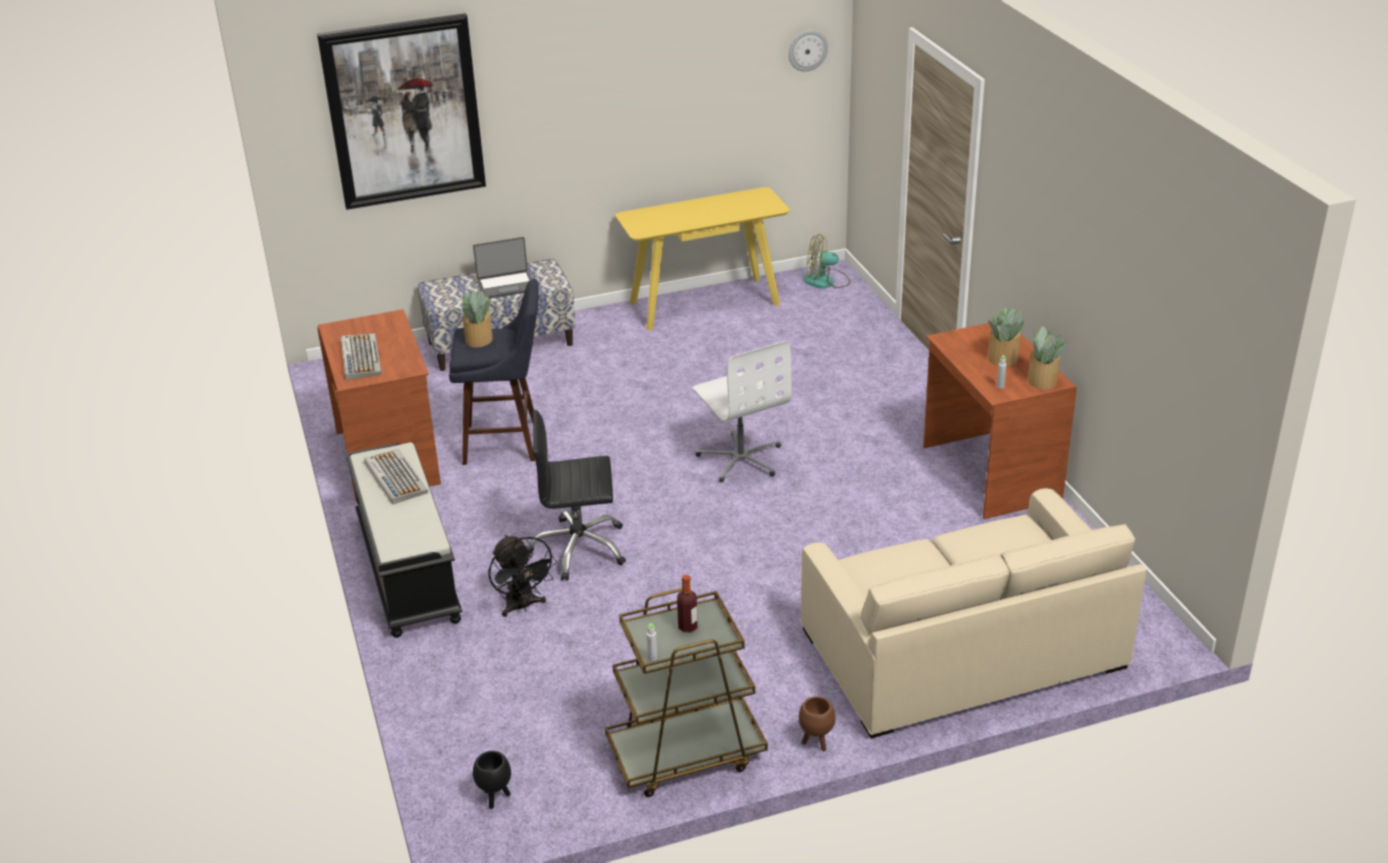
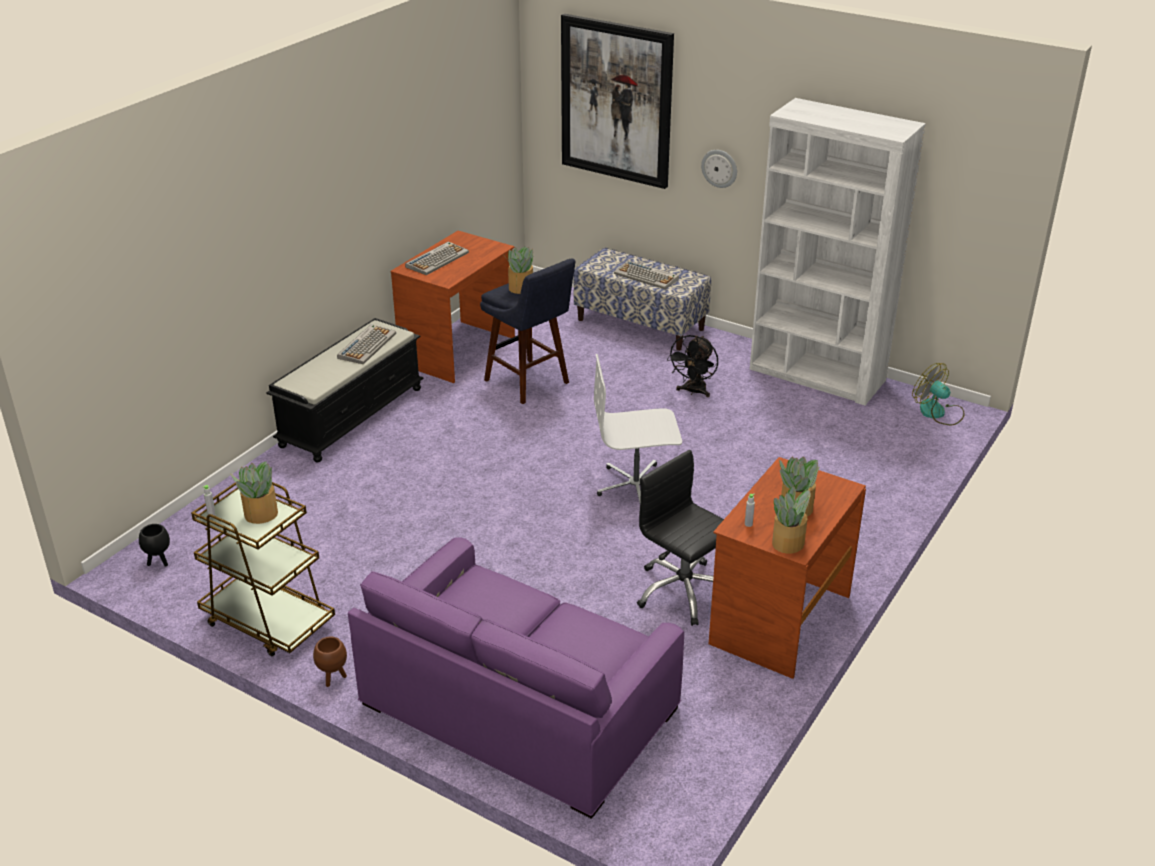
camera: 50 degrees right, 0 degrees up
laptop [473,237,531,299] -> keyboard [614,261,679,289]
black fan [489,535,557,617] -> black fan moved to [667,335,718,397]
black office chair [526,410,626,581] -> black office chair moved to [637,450,724,626]
yellow console table [615,187,790,331] -> white bookcase [750,98,926,405]
bottle [677,575,698,632] -> potted plant [231,462,278,524]
white office chair [692,341,792,482] -> white office chair turned 60 degrees clockwise [594,354,682,502]
wall clock [788,30,828,72] -> wall clock moved to [701,150,737,188]
beige sofa [800,488,1146,738] -> purple sofa [348,537,684,819]

